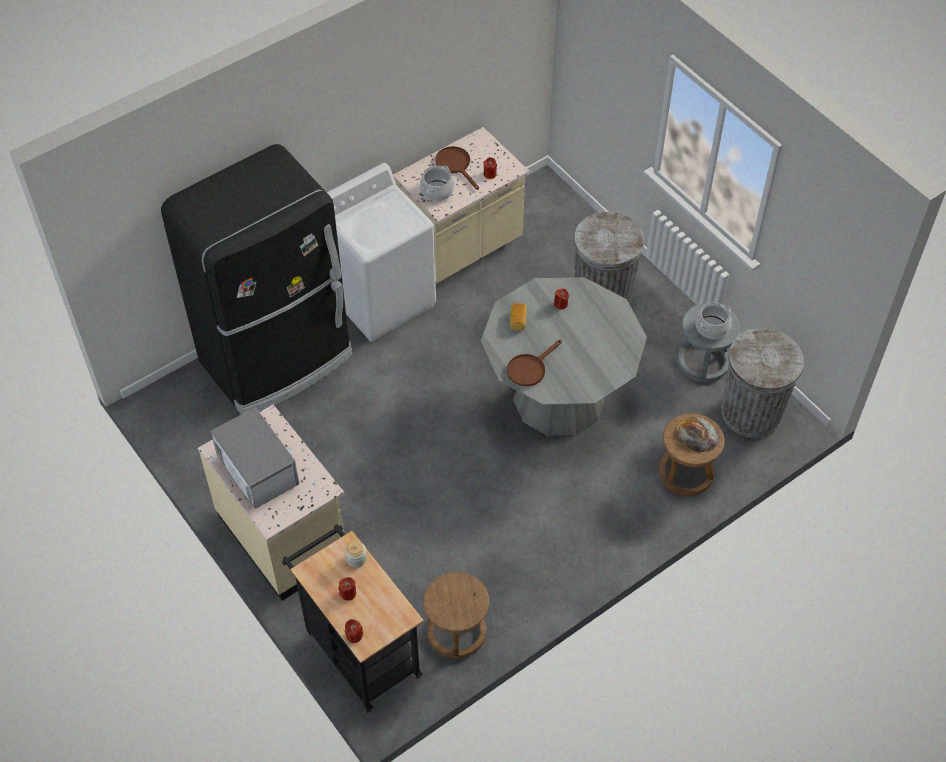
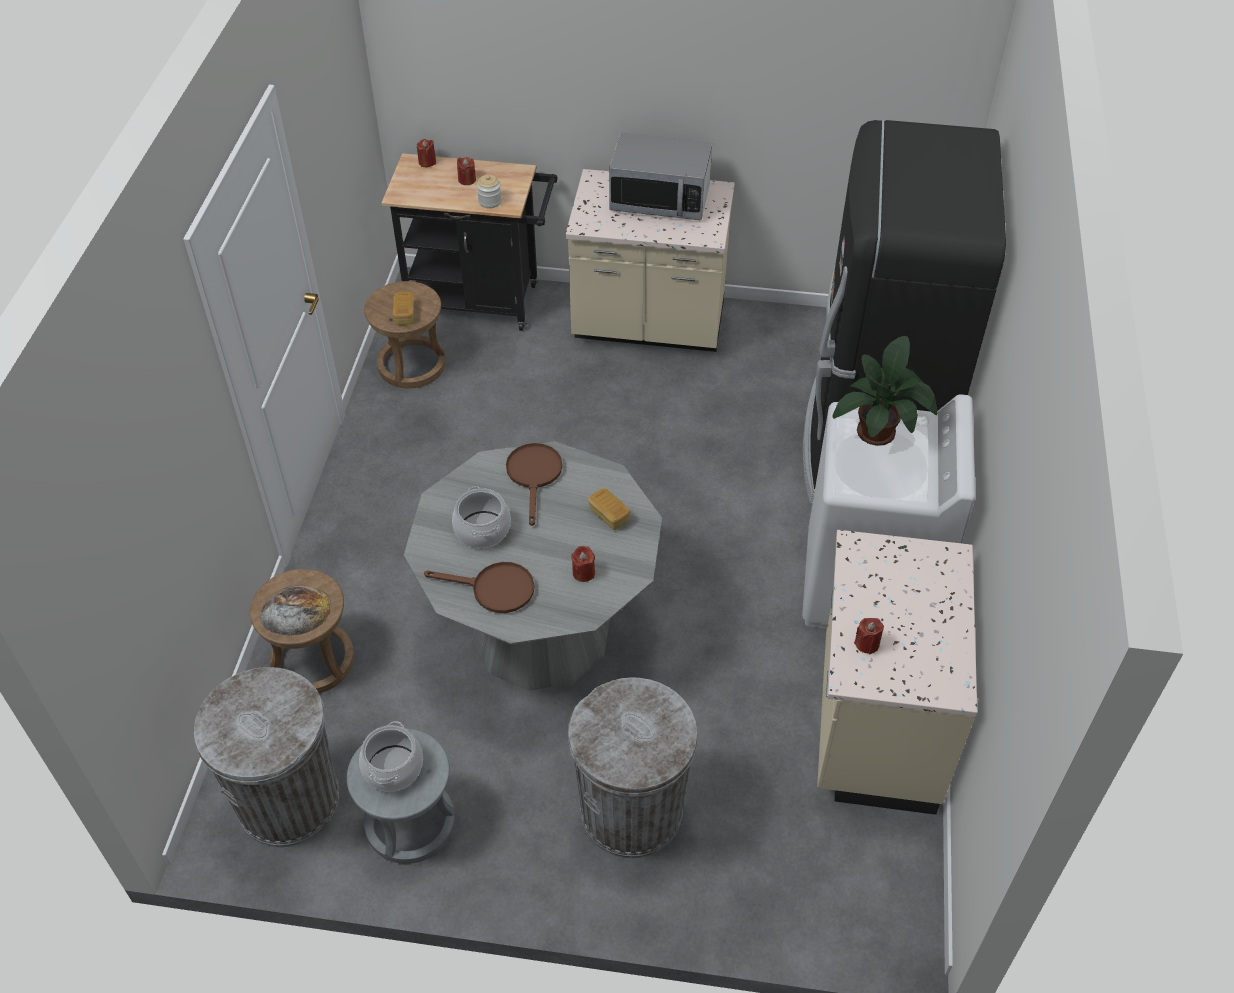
camera: 135 degrees right, 5 degrees down
cooking pot [420,165,455,202] -> cooking pot moved to [452,486,511,548]
brown frying pan [435,146,479,190] -> brown frying pan moved to [424,562,534,613]
none -> bread [393,292,414,325]
none -> potted plant [832,336,938,446]

